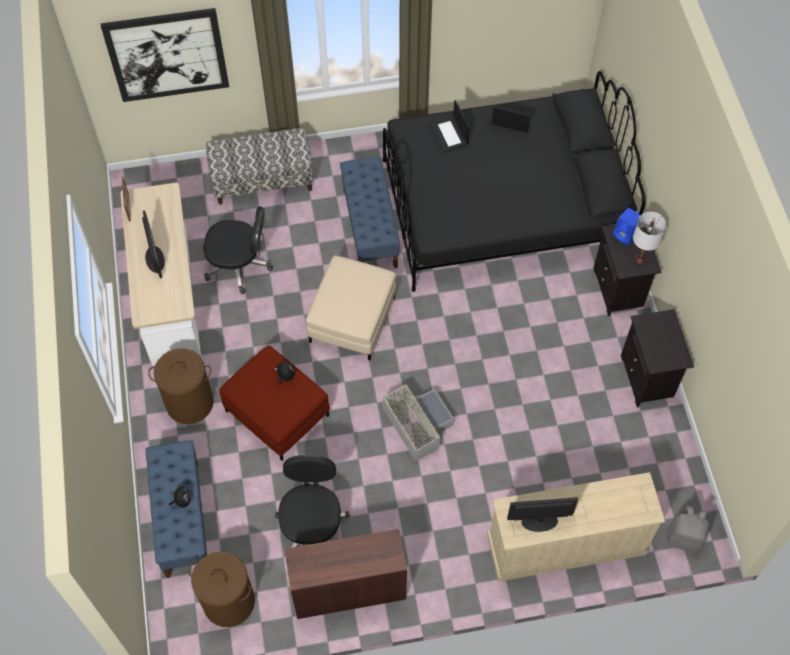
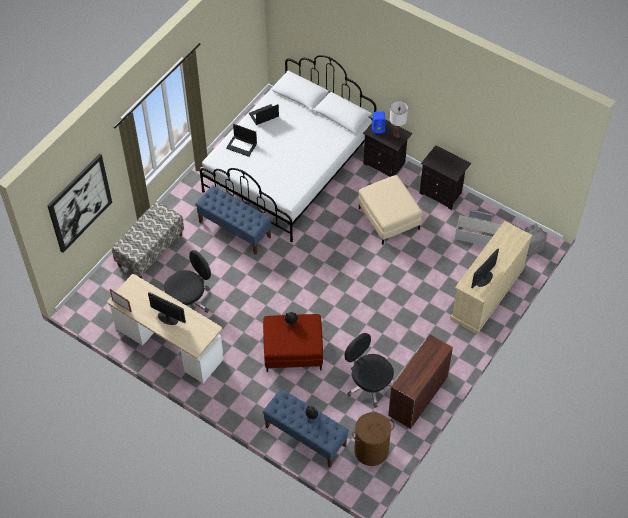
camera: 45 degrees left, 5 degrees down
brown laundry basket [148,348,214,424] -> none
beige ottoman [306,256,396,360] -> beige ottoman moved to [358,175,422,245]
grey storage box [382,384,454,461] -> grey storage box moved to [455,209,501,246]
black bed [383,71,646,292] -> white bed [200,55,377,242]

